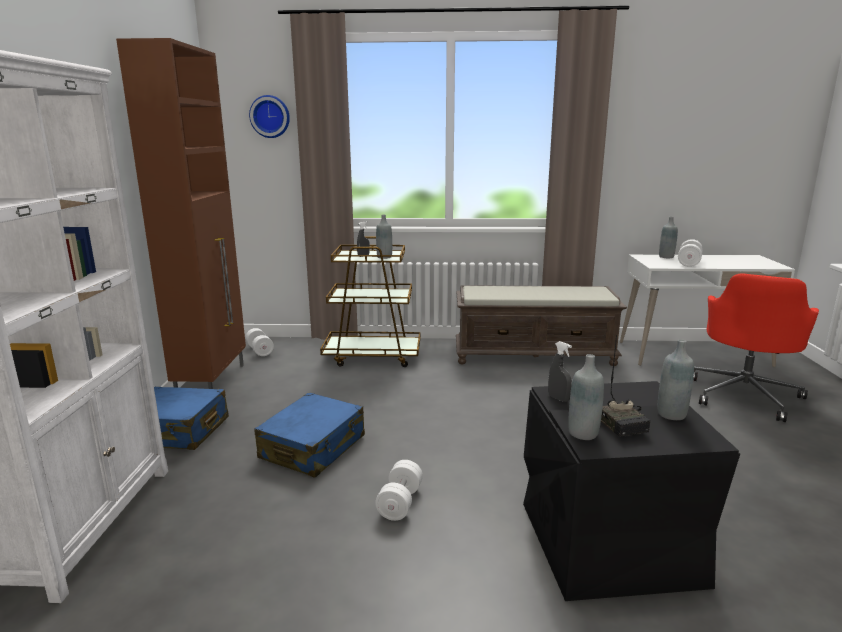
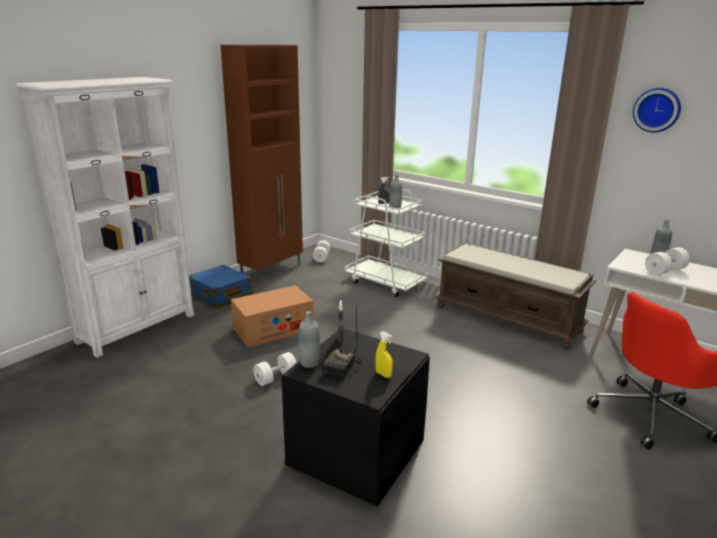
camera: 35 degrees right, 5 degrees up
wall clock [249,95,290,138] -> wall clock moved to [633,88,681,133]
blue suitcase [254,392,365,478] -> cardboard box [231,285,314,348]
brown cart [320,237,420,367] -> white cart [344,189,428,297]
grey bottle [658,339,694,420] -> yellow spray bottle [375,331,393,378]

